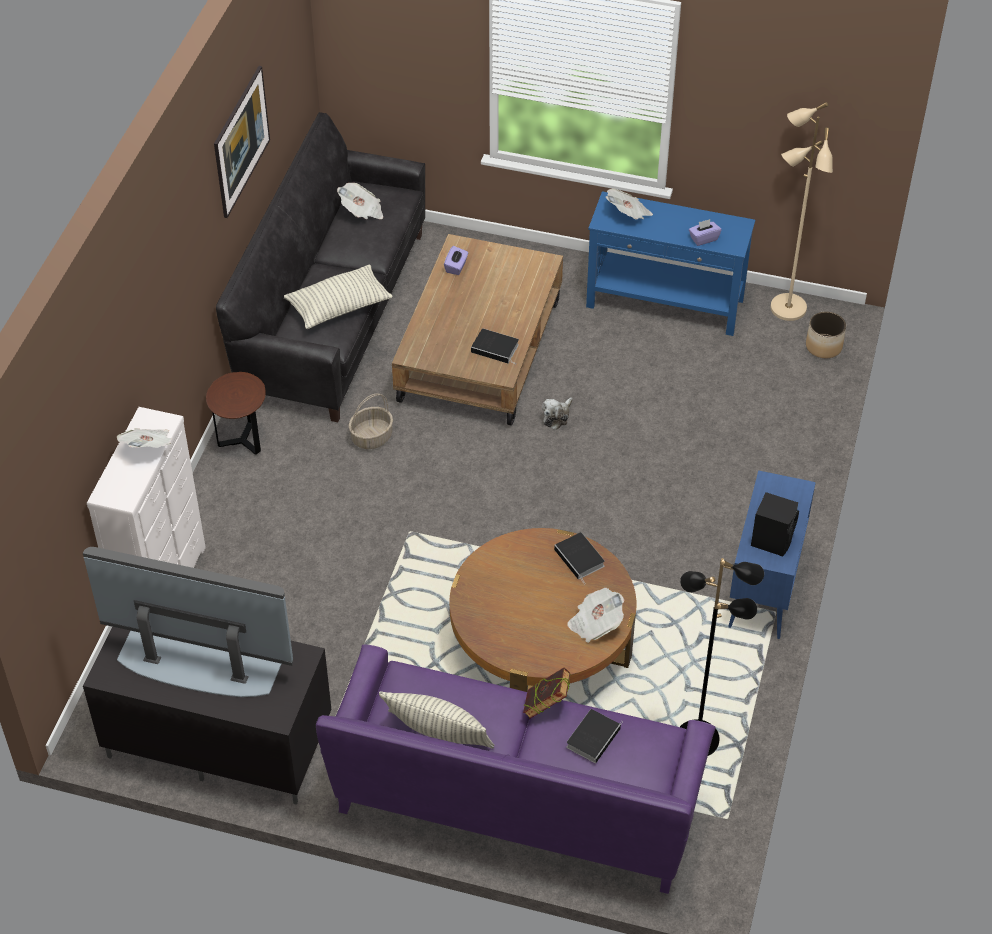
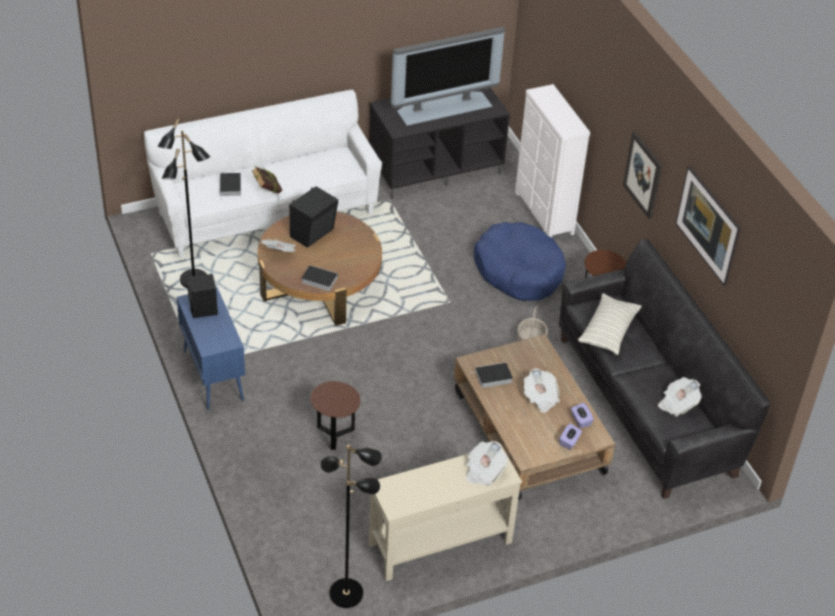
camera: 140 degrees right, 5 degrees down
newspaper [117,428,172,448] -> newspaper moved to [524,368,560,413]
purple sofa [316,645,716,894] -> white sofa [144,90,382,258]
pillow [379,691,495,748] -> none
plush toy [542,397,573,430] -> none
blue console table [586,191,755,336] -> beige console table [369,445,522,581]
purple tissue box [689,219,721,246] -> purple tissue box moved to [559,423,582,450]
beige floor lamp [770,102,833,321] -> black floor lamp [321,445,382,608]
planter [806,311,846,358] -> none
none -> black speaker [289,186,338,248]
none -> brown side table [310,381,360,450]
none -> blue dog bed [474,222,566,301]
none -> picture [623,132,662,219]

